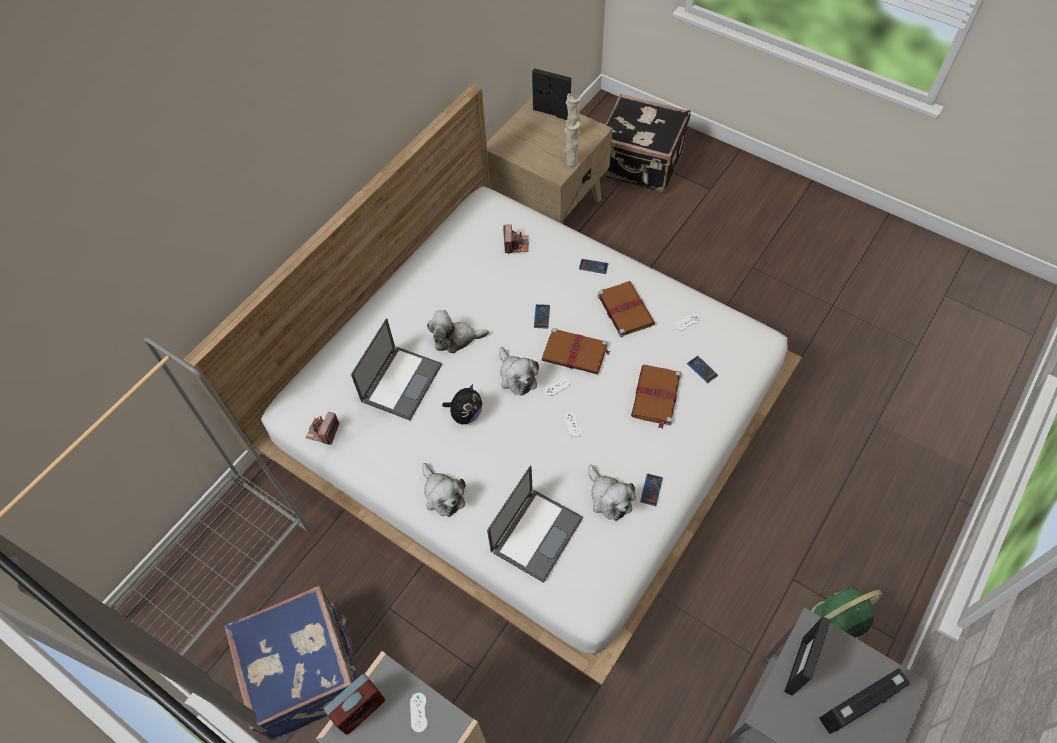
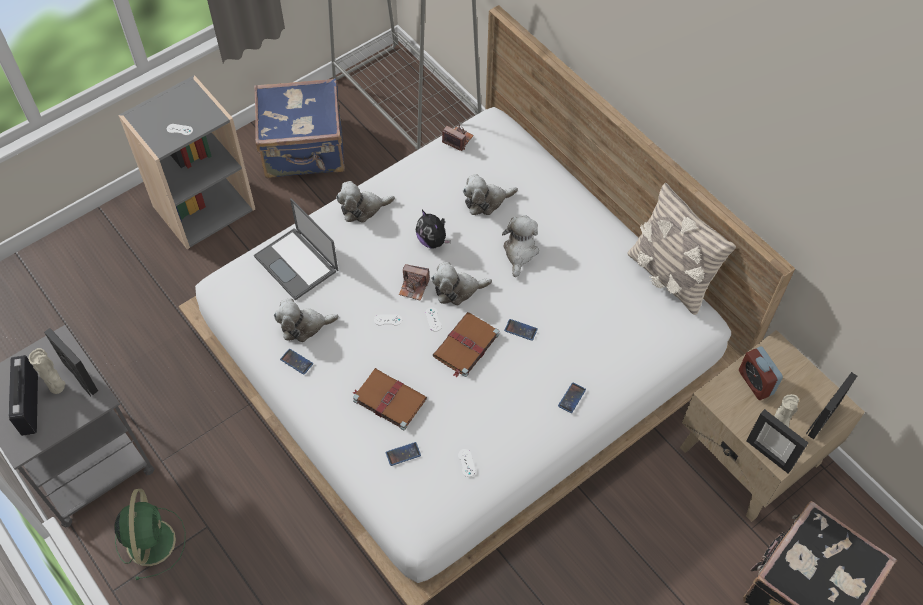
camera: 105 degrees right, 0 degrees up
alarm clock [324,674,385,735] -> alarm clock moved to [739,346,783,400]
laptop [351,318,442,420] -> plush toy [463,174,518,215]
camera [503,224,529,254] -> camera moved to [399,264,430,301]
beige vase [564,121,580,167] -> beige vase moved to [29,348,66,394]
brown book [597,281,655,337] -> none
none -> beige pillow [627,183,736,315]
none -> picture frame [747,409,808,473]

